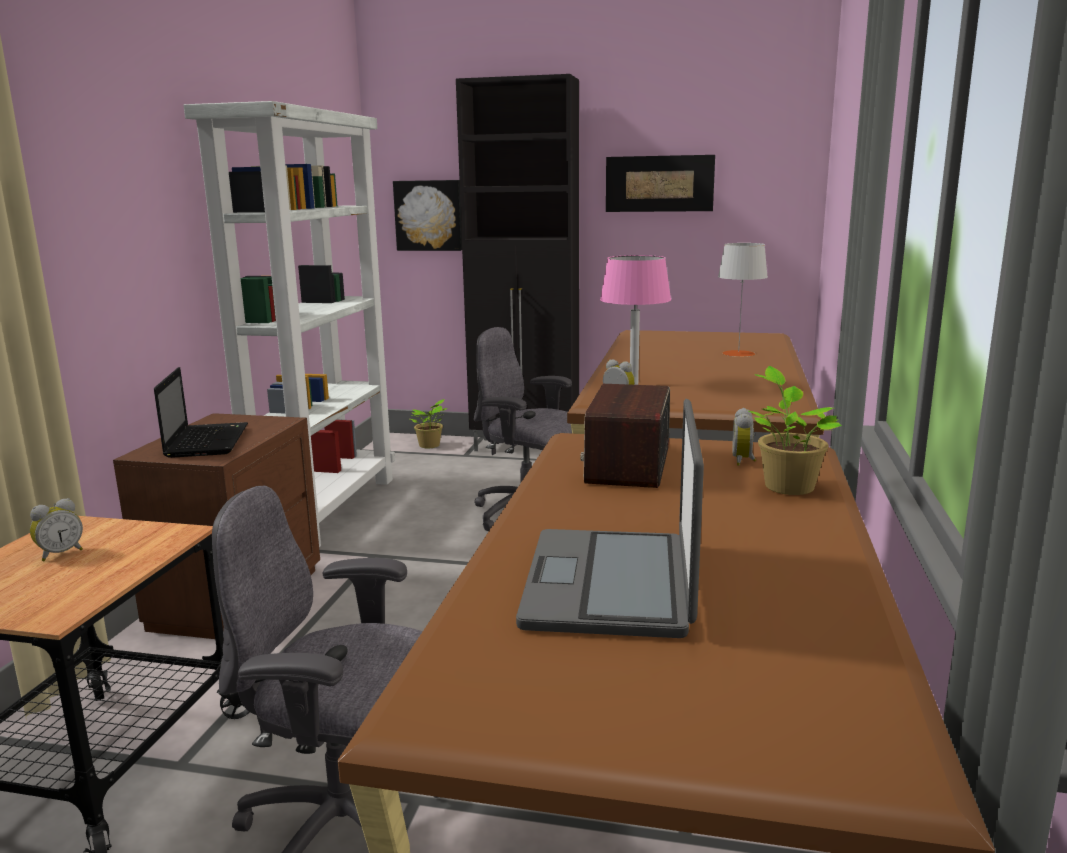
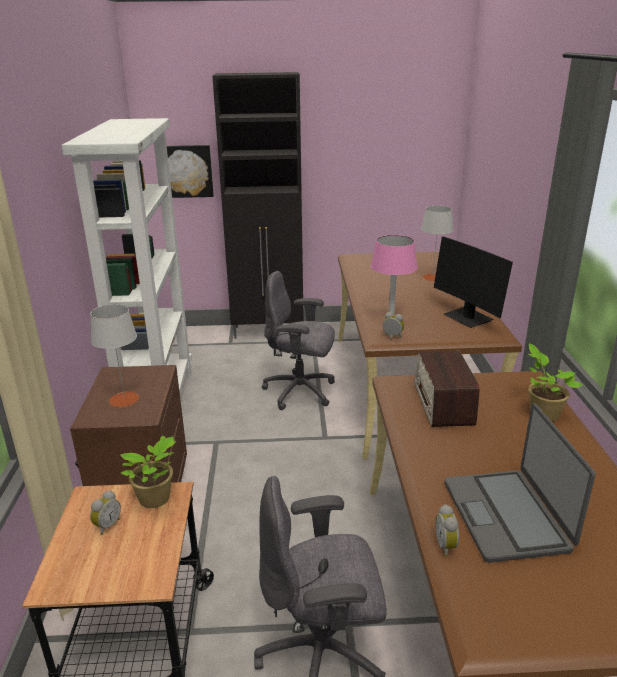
camera: 15 degrees left, 10 degrees up
laptop [154,367,248,458] -> grey table lamp [90,304,139,407]
potted plant [410,399,447,448] -> potted plant moved to [120,436,176,508]
picture [606,155,715,212] -> none
alarm clock [732,408,756,466] -> alarm clock moved to [435,504,459,557]
none -> monitor [434,236,513,328]

